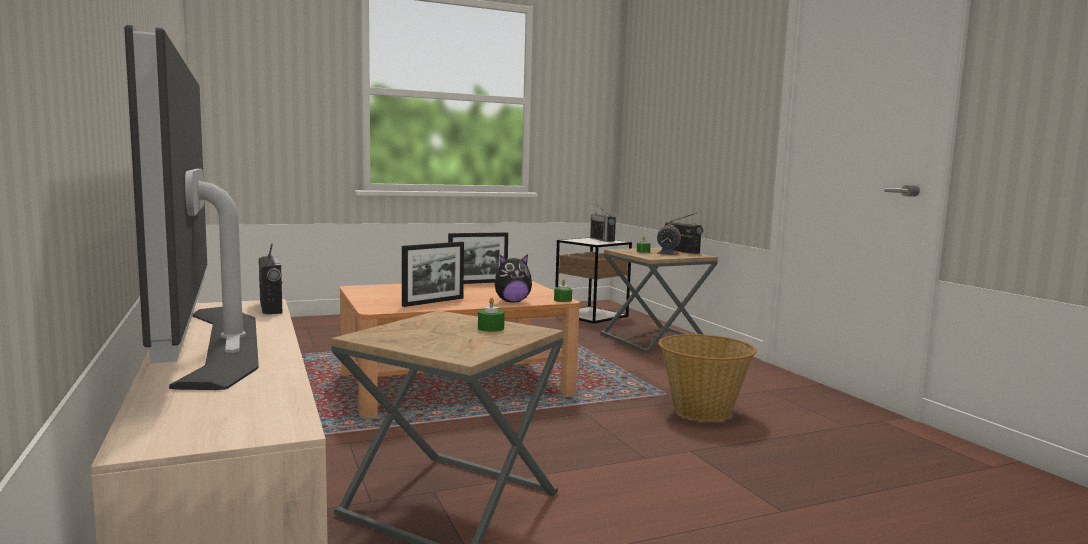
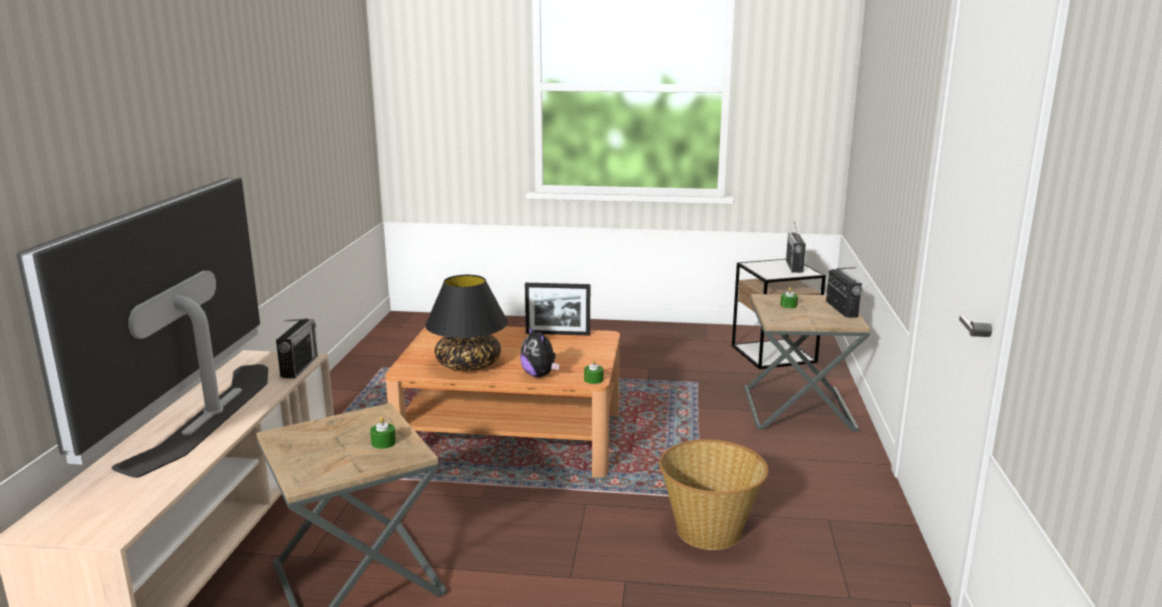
camera: 30 degrees right, 10 degrees up
picture frame [402,242,464,307] -> black table lamp [425,275,508,371]
plush toy [495,254,532,303] -> plush toy turned 45 degrees clockwise [520,326,559,378]
alarm clock [656,225,681,255] -> none

